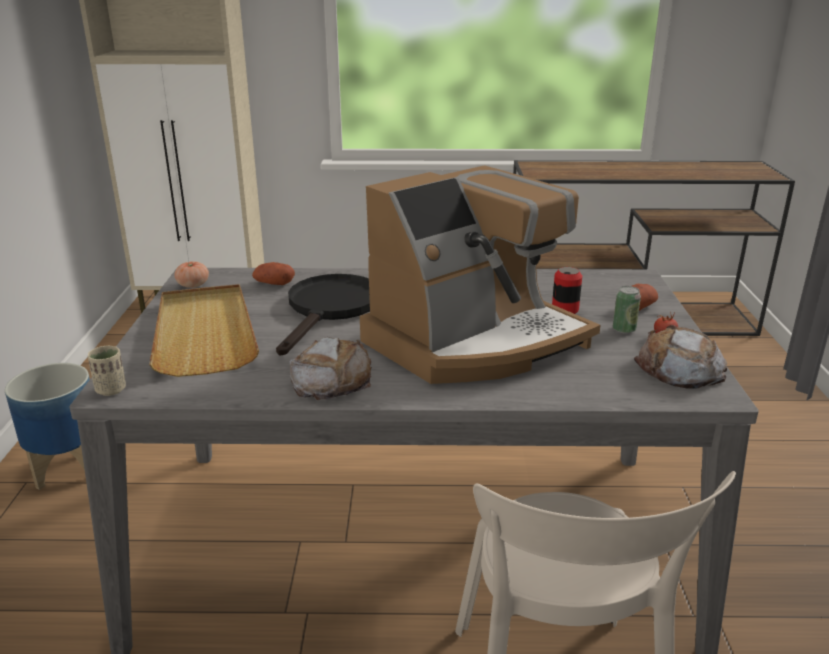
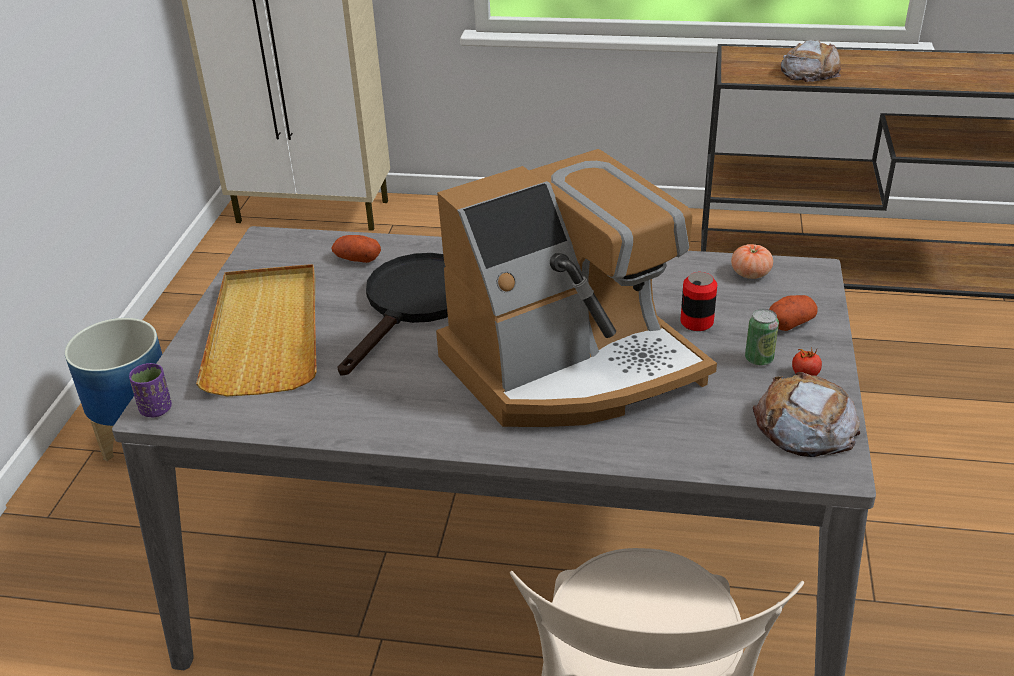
camera: 10 degrees right, 10 degrees up
beige cup [88,346,126,396] -> purple cup [129,363,172,417]
tomato [174,261,209,288] -> tomato moved to [731,244,773,279]
bread [289,337,371,400] -> bread moved to [781,40,841,82]

